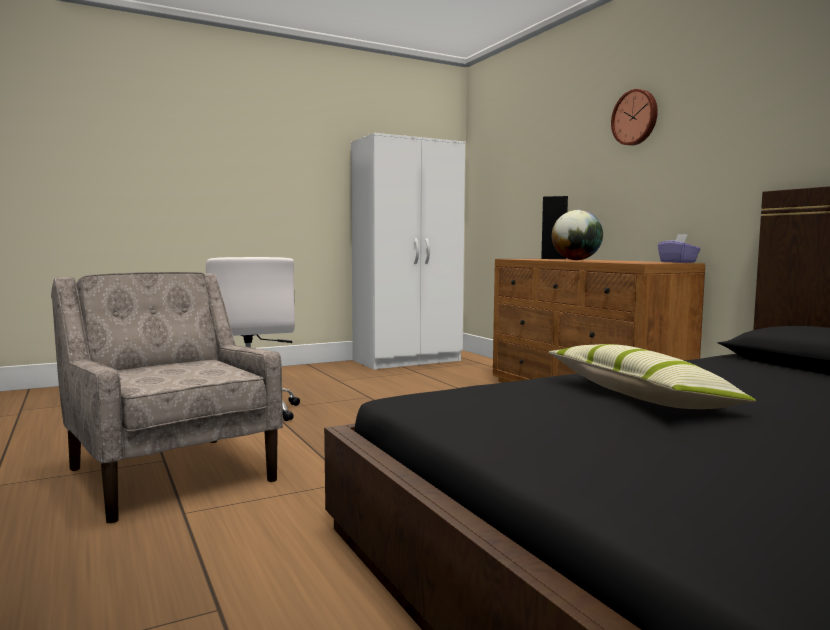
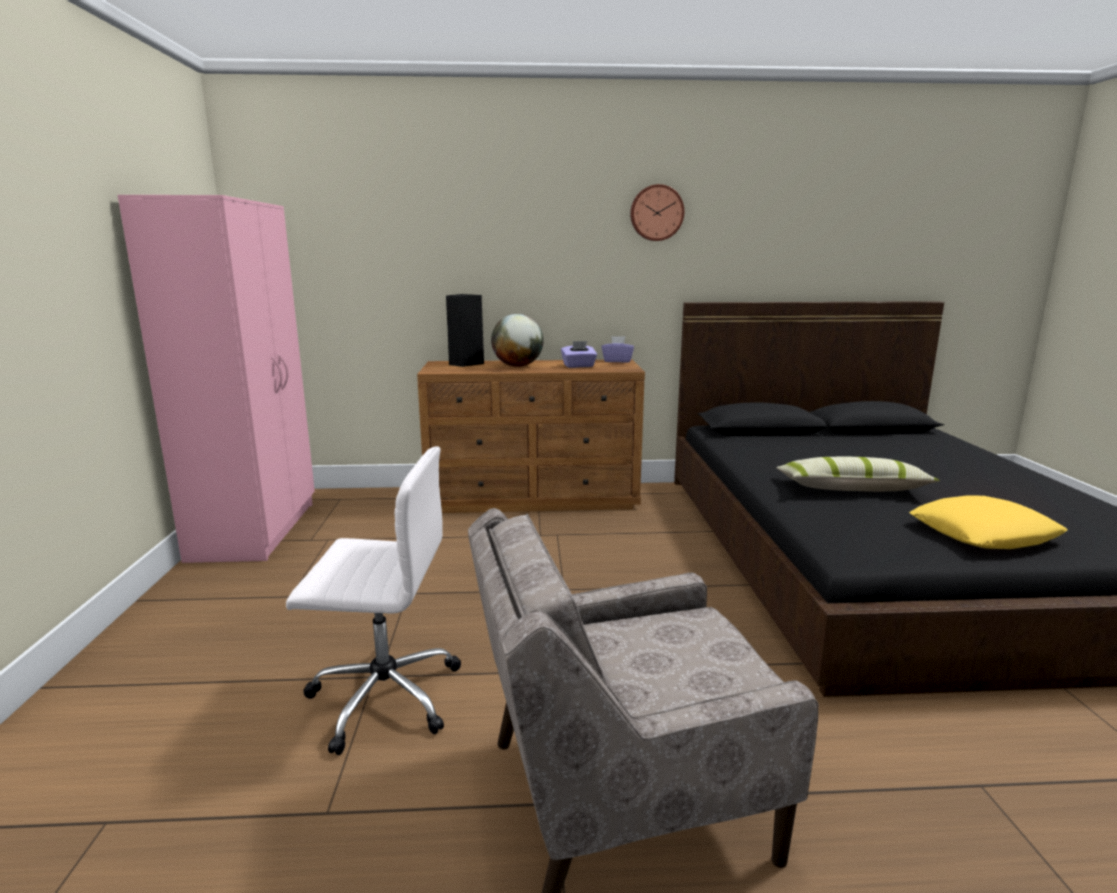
camera: 65 degrees left, 10 degrees up
white wardrobe [351,133,465,370] -> pink wardrobe [118,195,315,563]
wall clock [611,89,658,146] -> wall clock moved to [630,184,684,241]
none -> purple tissue box [561,341,597,368]
none -> yellow pillow [909,495,1068,549]

